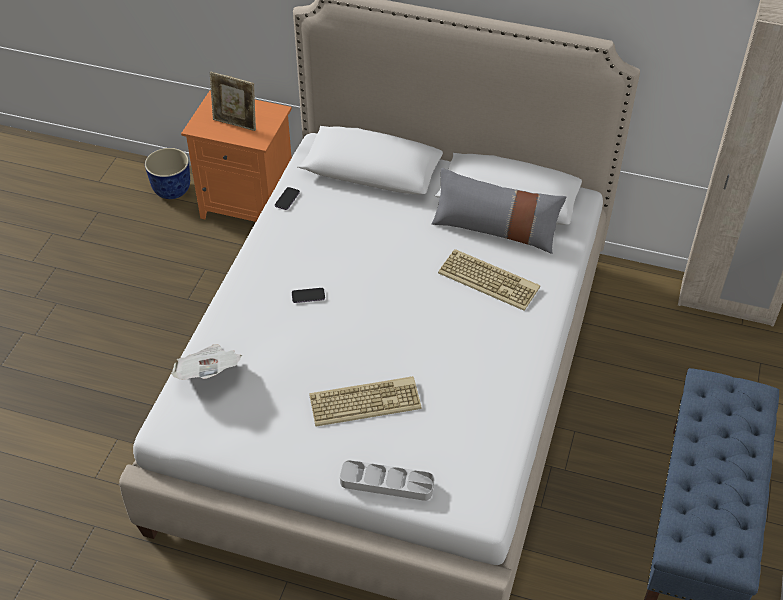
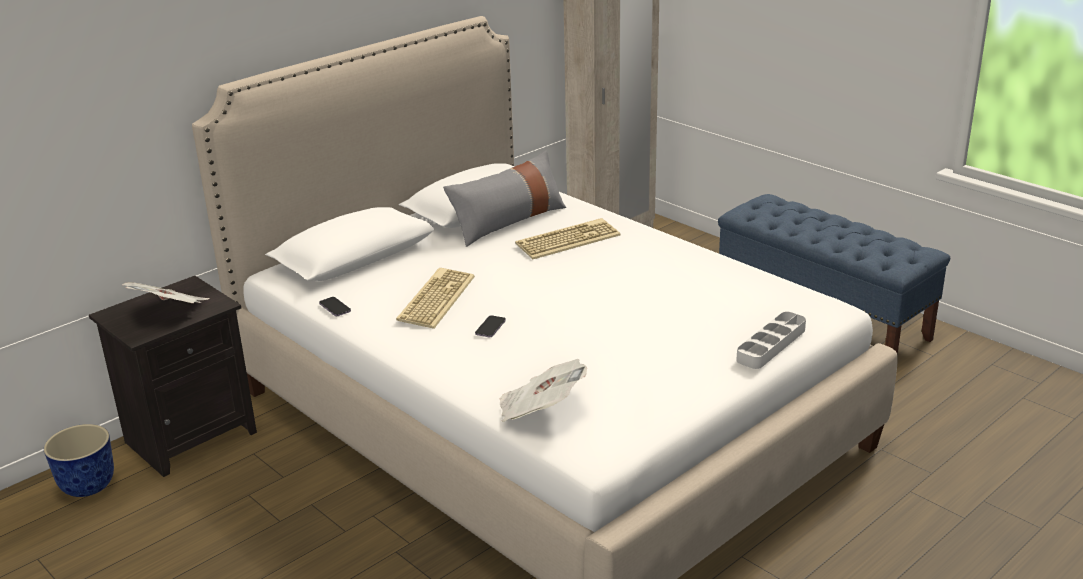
camera: 60 degrees left, 20 degrees down
orange nightstand [181,91,292,222] -> black nightstand [89,276,257,477]
picture frame [210,71,256,131] -> newspaper [122,282,210,303]
keyboard [309,376,422,427] -> keyboard moved to [396,268,475,329]

